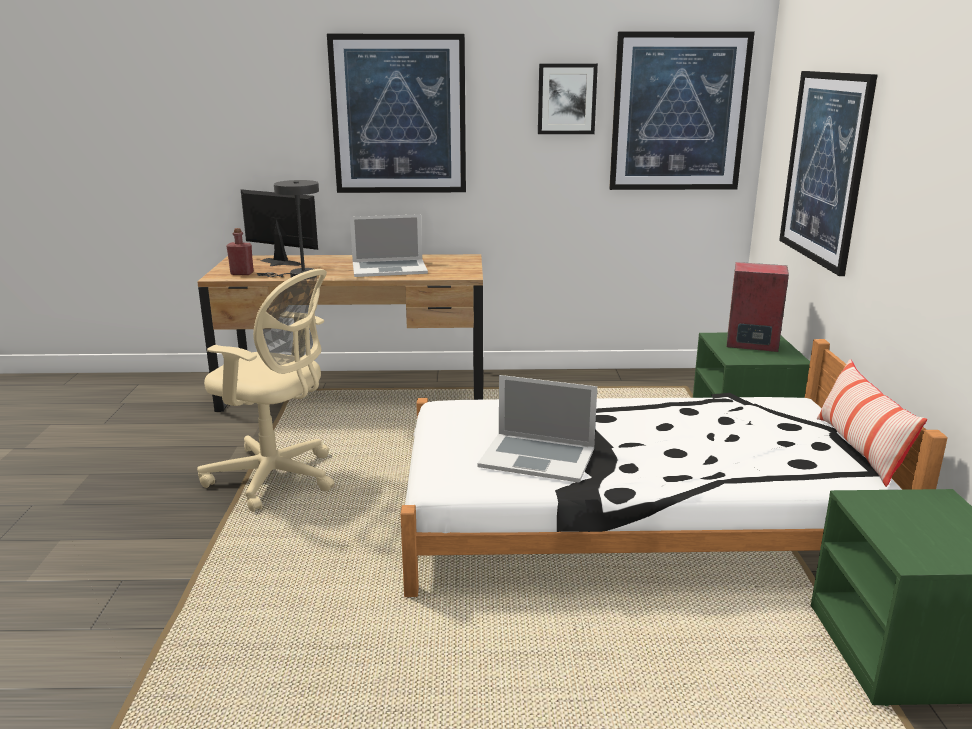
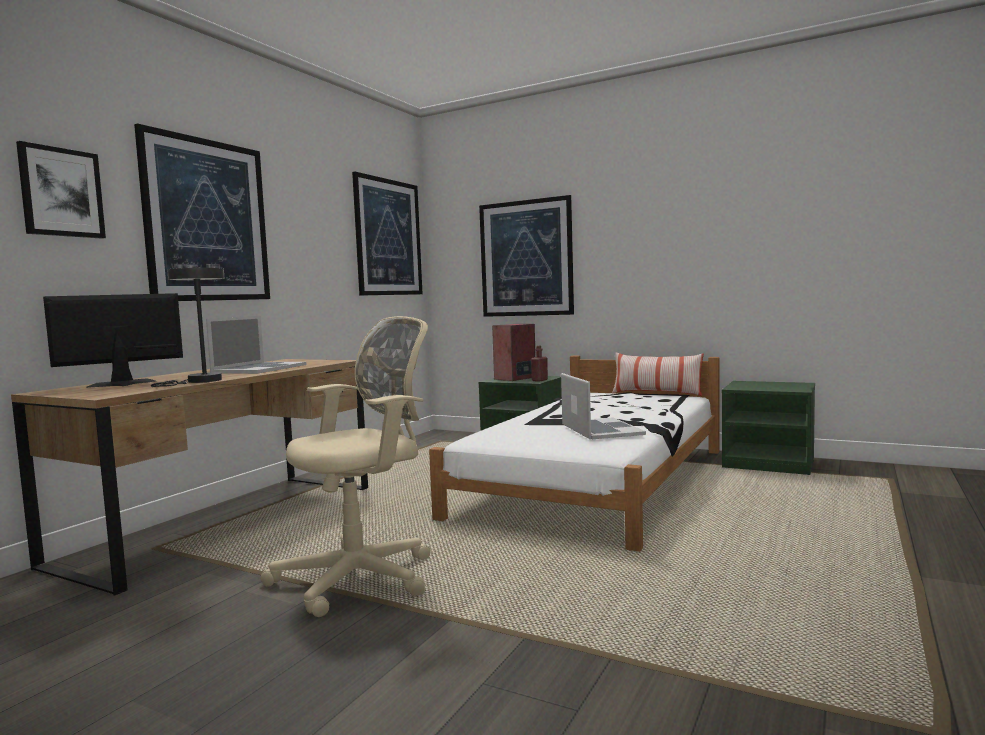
camera: 60 degrees left, 15 degrees down
red bottle [227,228,254,275] -> red bottle moved to [531,346,548,382]
laptop [478,375,597,483] -> laptop turned 60 degrees counterclockwise [561,373,646,439]
picture [538,64,598,134] -> picture moved to [16,141,106,239]

